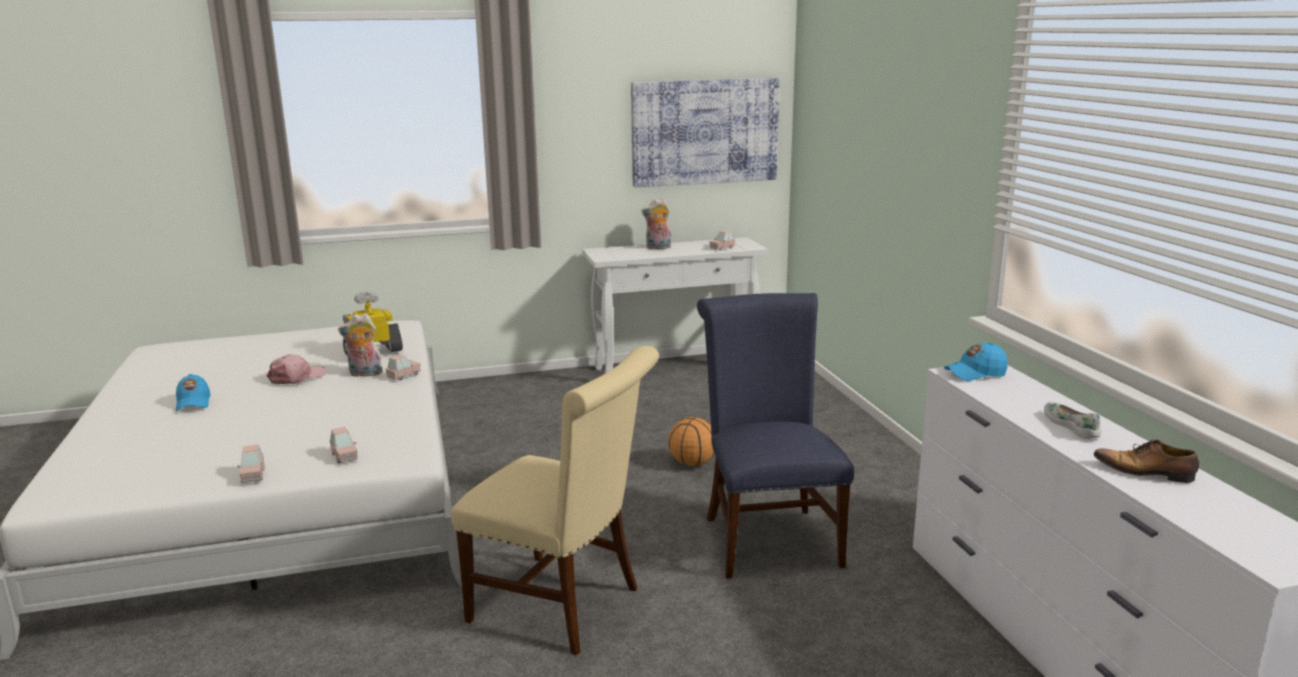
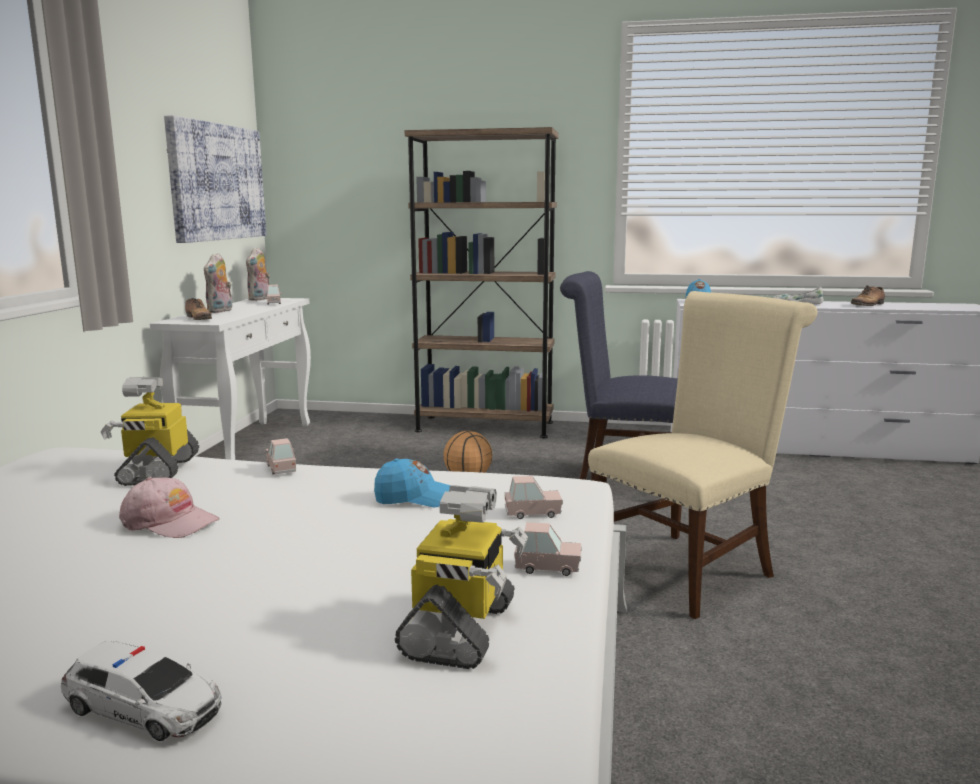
camera: 65 degrees left, 5 degrees down
blue cap [175,374,211,411] -> blue cap moved to [374,459,451,507]
pink cap [267,354,326,384] -> pink cap turned 135 degrees clockwise [119,477,220,538]
plush toy [338,313,383,377] -> plush toy moved to [246,247,270,301]
none -> toy car [61,641,221,741]
none -> shoe [185,298,212,320]
none -> toy robot [395,485,528,669]
none -> brown bookcase [405,127,558,438]

